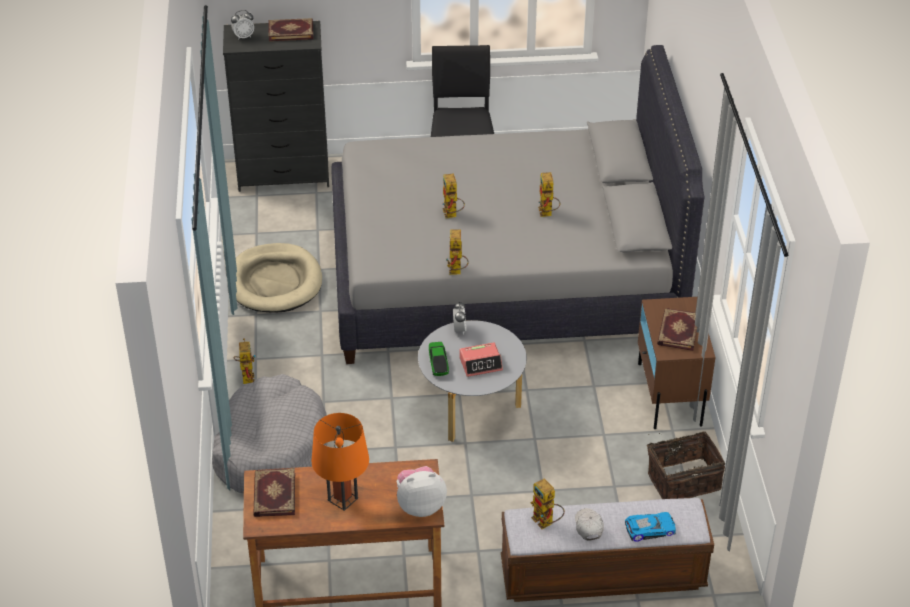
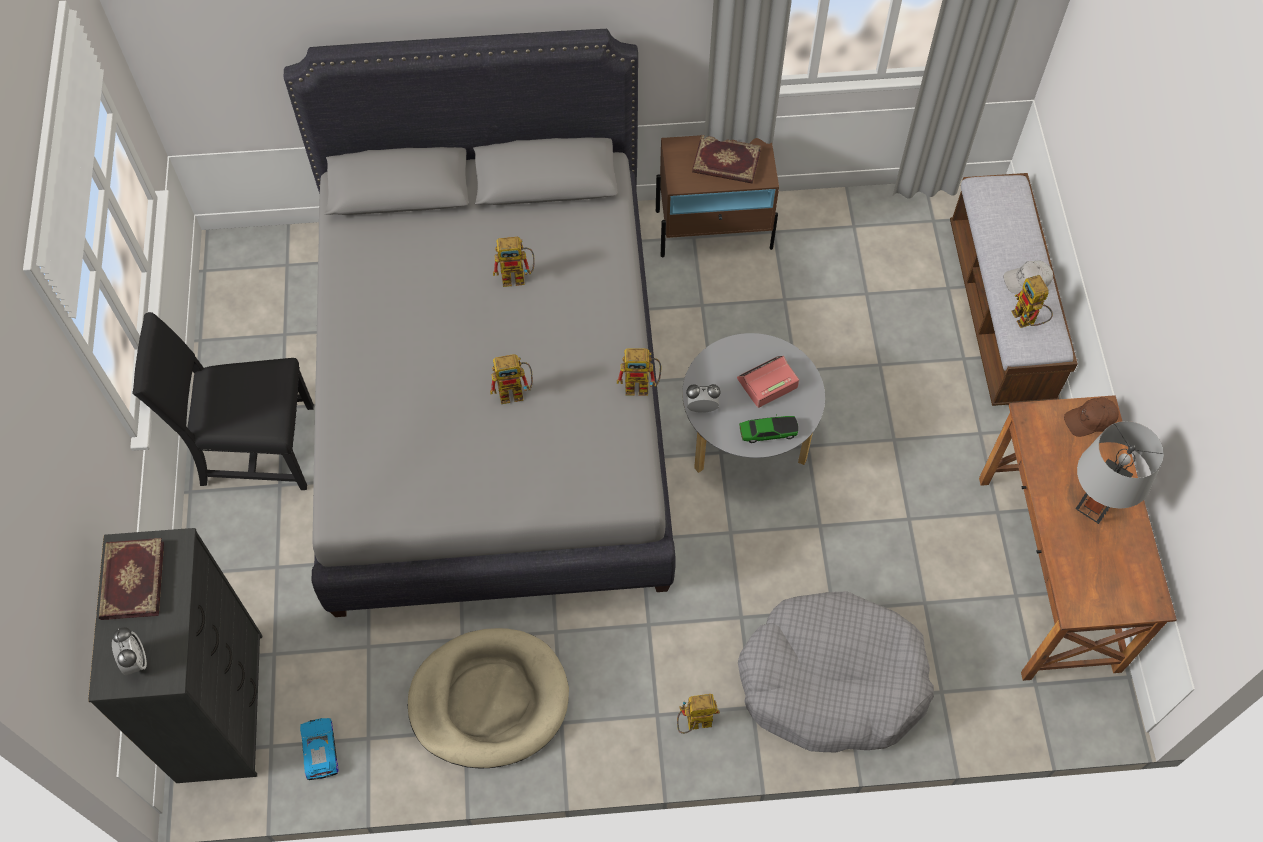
camera: 90 degrees left, 20 degrees up
book [253,468,295,517] -> none
orange table lamp [311,413,369,511] -> grey table lamp [1075,421,1164,524]
plush toy [397,466,447,517] -> brown cap [1064,397,1119,437]
alarm clock [459,342,503,377] -> alarm clock turned 105 degrees counterclockwise [737,356,799,408]
toy robot [530,478,565,529] -> toy robot turned 105 degrees clockwise [1011,275,1053,328]
toy car [625,512,676,542] -> toy car moved to [300,718,339,780]
basket [647,431,725,499] -> none

